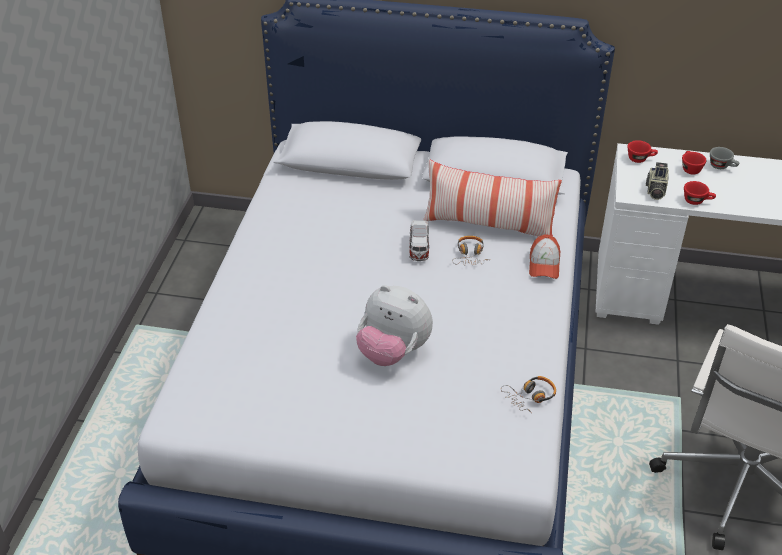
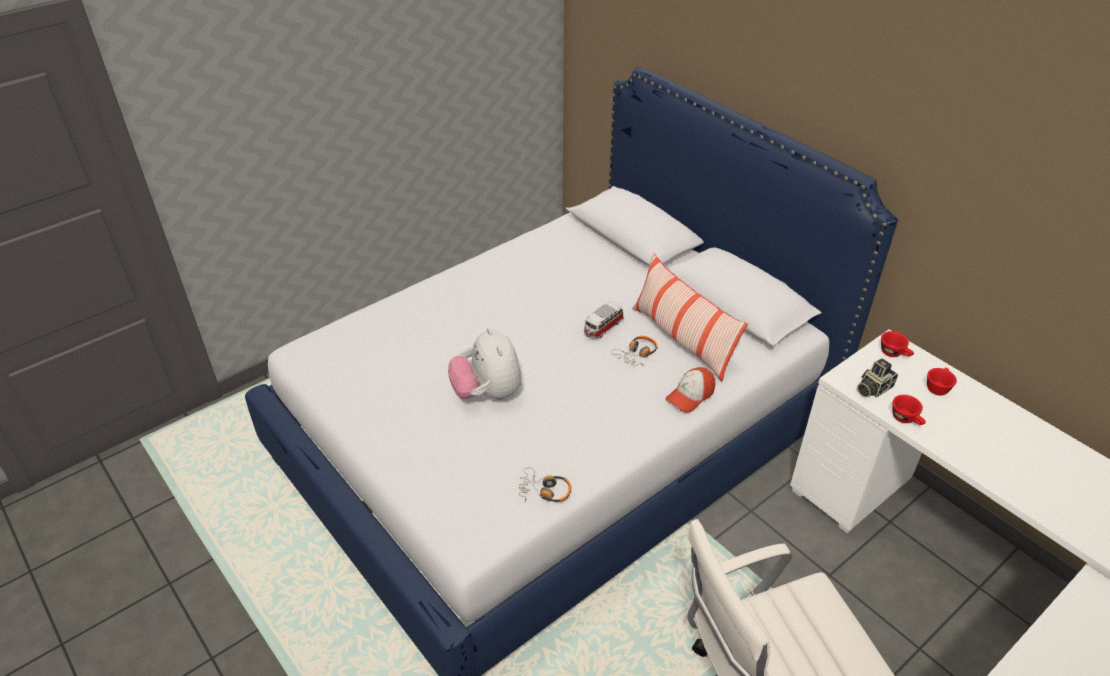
camera: 40 degrees right, 0 degrees up
grey cup [710,147,739,169] -> none

